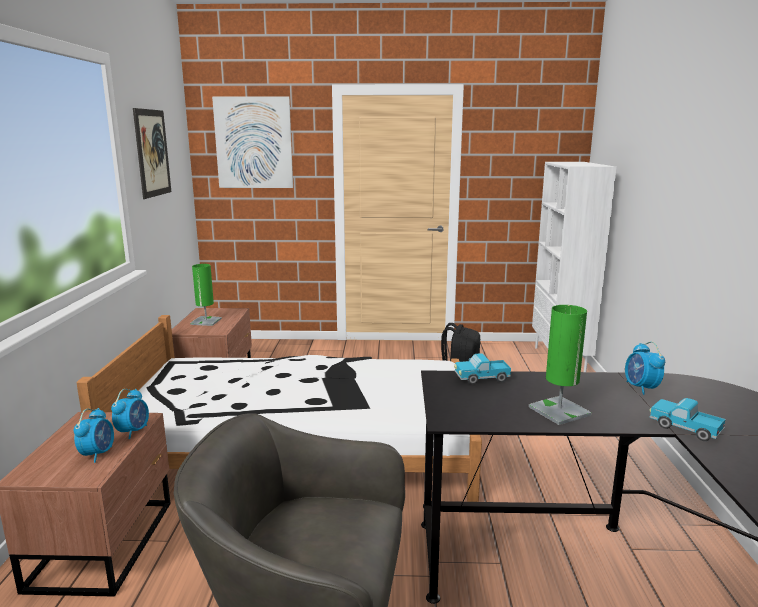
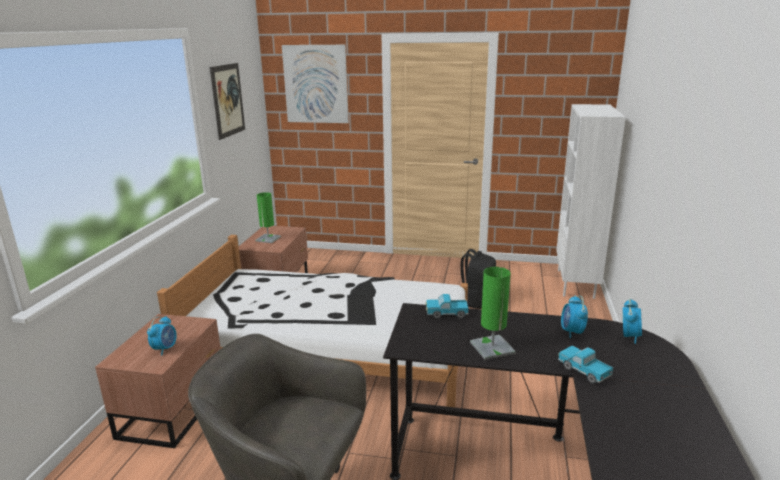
camera: 10 degrees right, 5 degrees up
alarm clock [111,389,149,439] -> alarm clock moved to [623,299,642,344]

